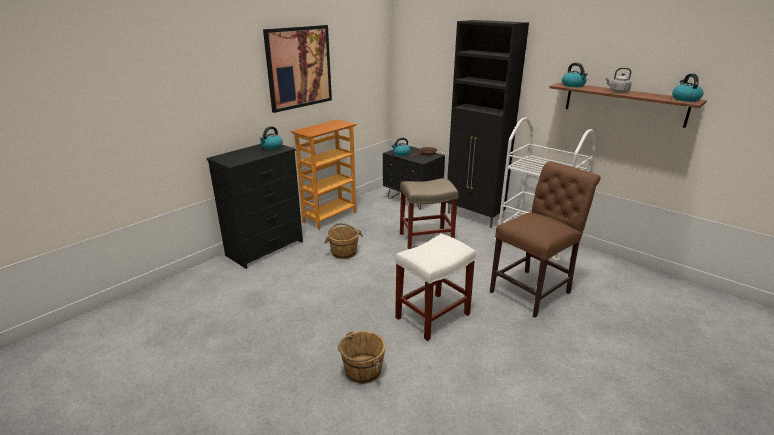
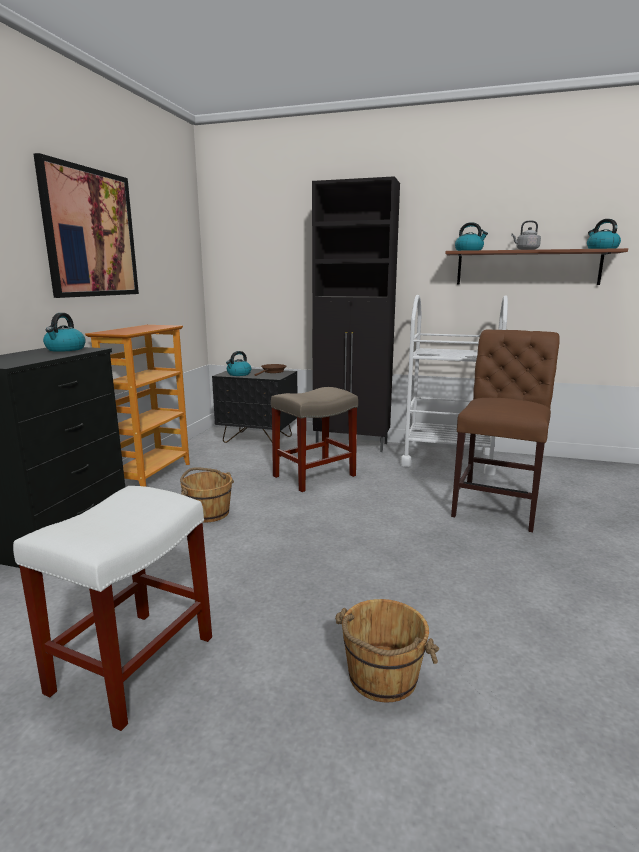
camera: 25 degrees left, 10 degrees down
white stool [395,234,476,341] -> white stool moved to [13,486,212,731]

